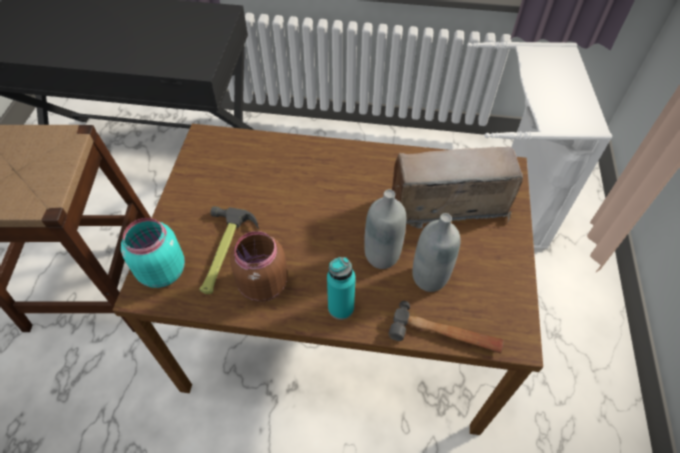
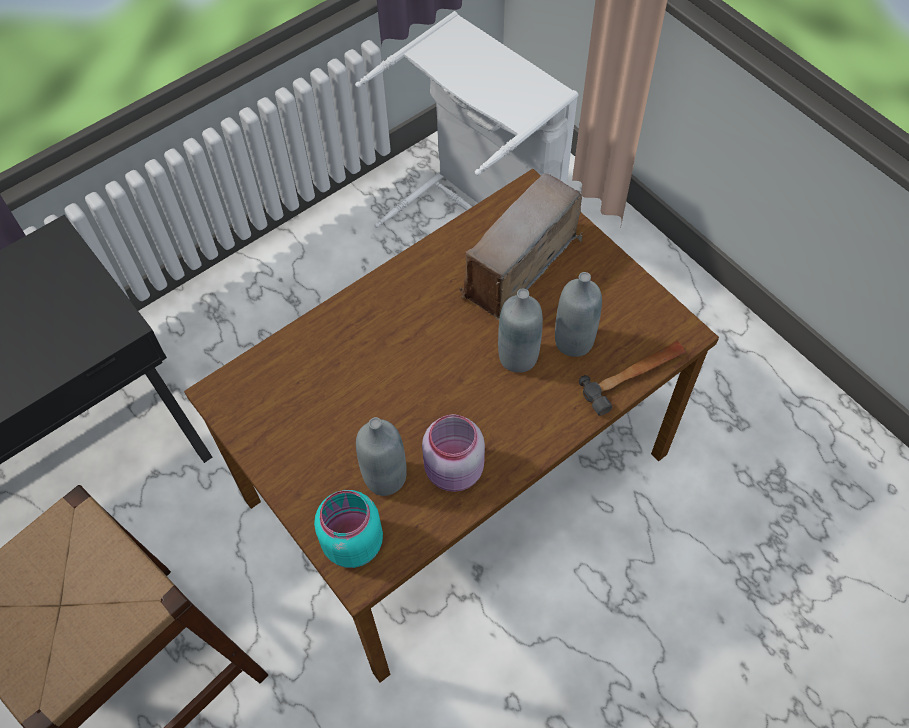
camera: 45 degrees left, 5 degrees up
hammer [199,206,259,294] -> grey bottle [356,417,407,496]
brown jar [230,231,288,302] -> pink jar [422,414,485,492]
turquoise bottle [327,257,356,320] -> none

